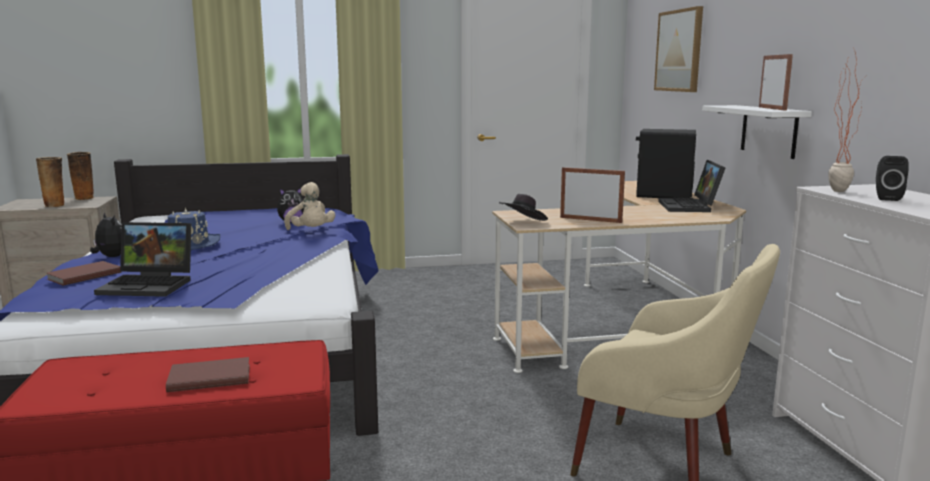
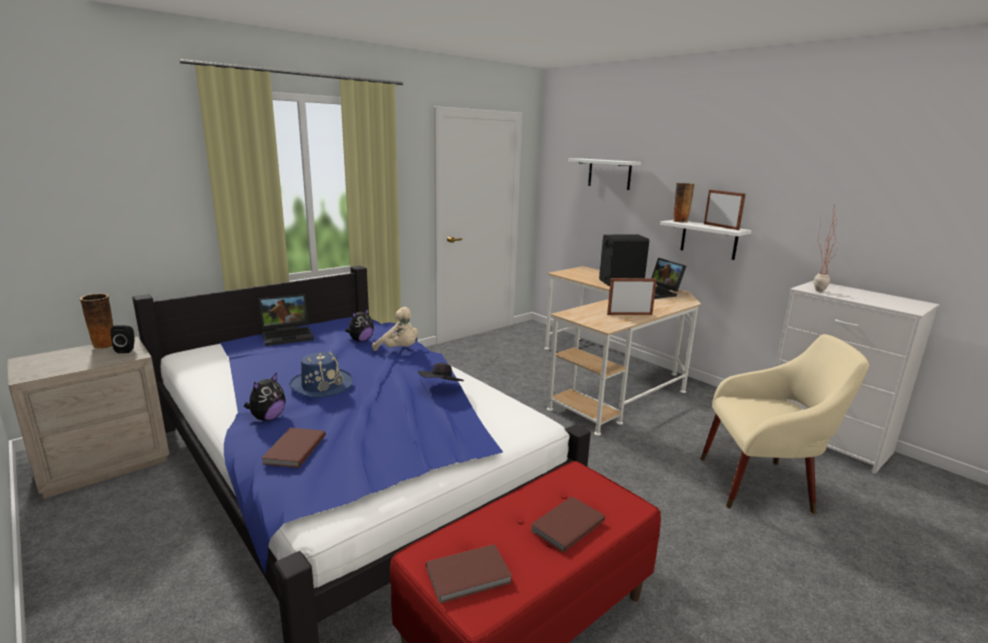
camera: 30 degrees left, 5 degrees up
vase [36,157,65,208] -> vase moved to [674,183,695,223]
plush toy [90,212,122,257] -> plush toy turned 105 degrees clockwise [244,373,286,421]
laptop [94,222,191,297] -> laptop moved to [258,294,314,346]
black hat [499,194,548,221] -> black hat moved to [418,363,464,381]
picture [654,6,703,92] -> white shelf [568,159,641,190]
black speaker [876,156,909,201] -> black speaker moved to [110,325,134,353]
none -> brown book [426,544,512,604]

